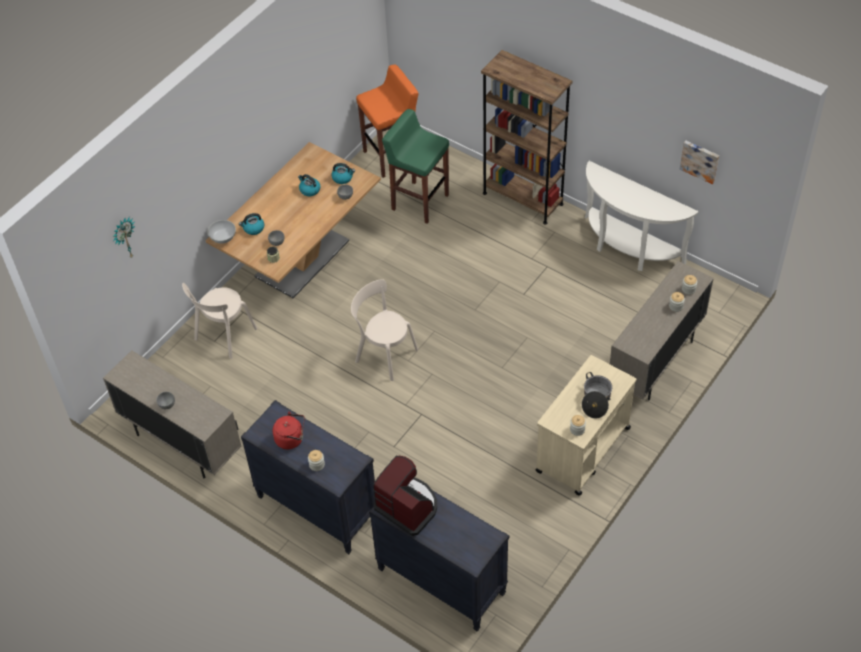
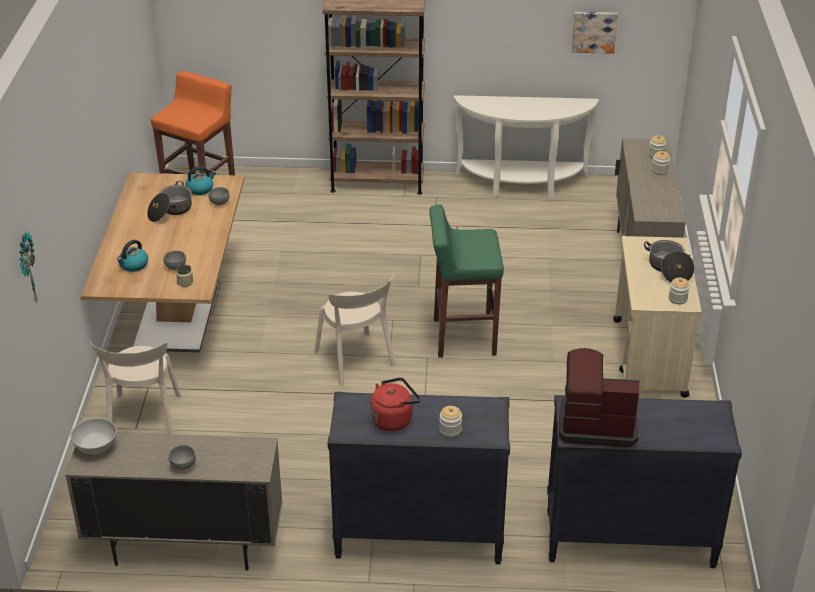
camera: 35 degrees left, 15 degrees down
white bowl [207,220,236,244] -> white bowl moved to [70,418,117,455]
kettle [298,174,320,196] -> cooking pot [147,181,192,222]
beige chair [351,279,418,381] -> beige chair turned 120 degrees counterclockwise [315,273,396,385]
green stool [382,109,449,224] -> green stool moved to [429,205,504,358]

